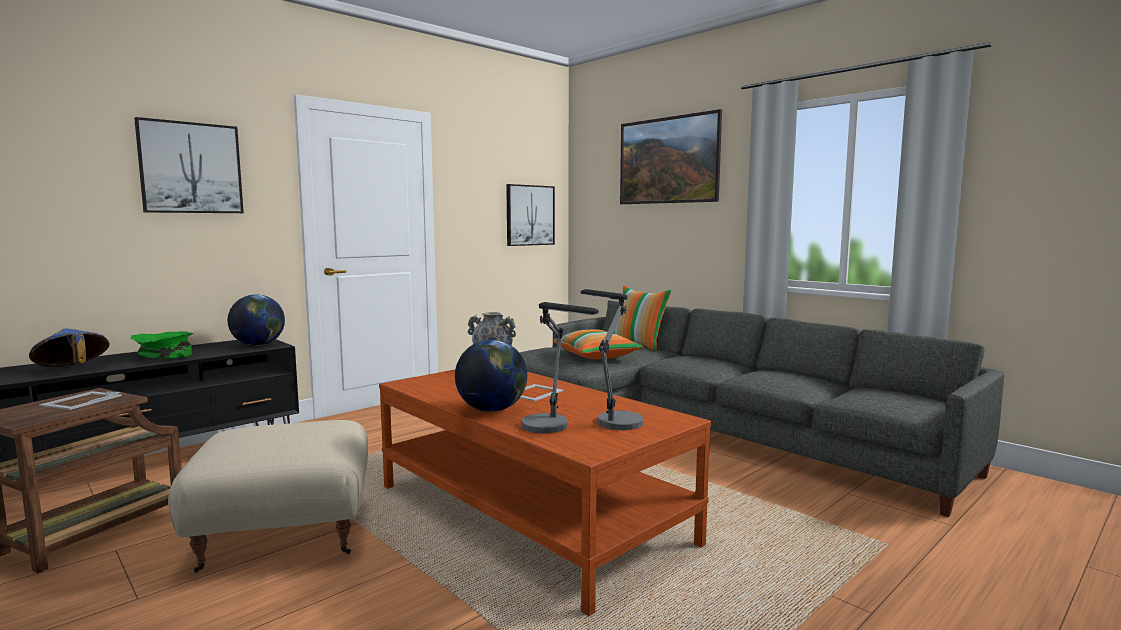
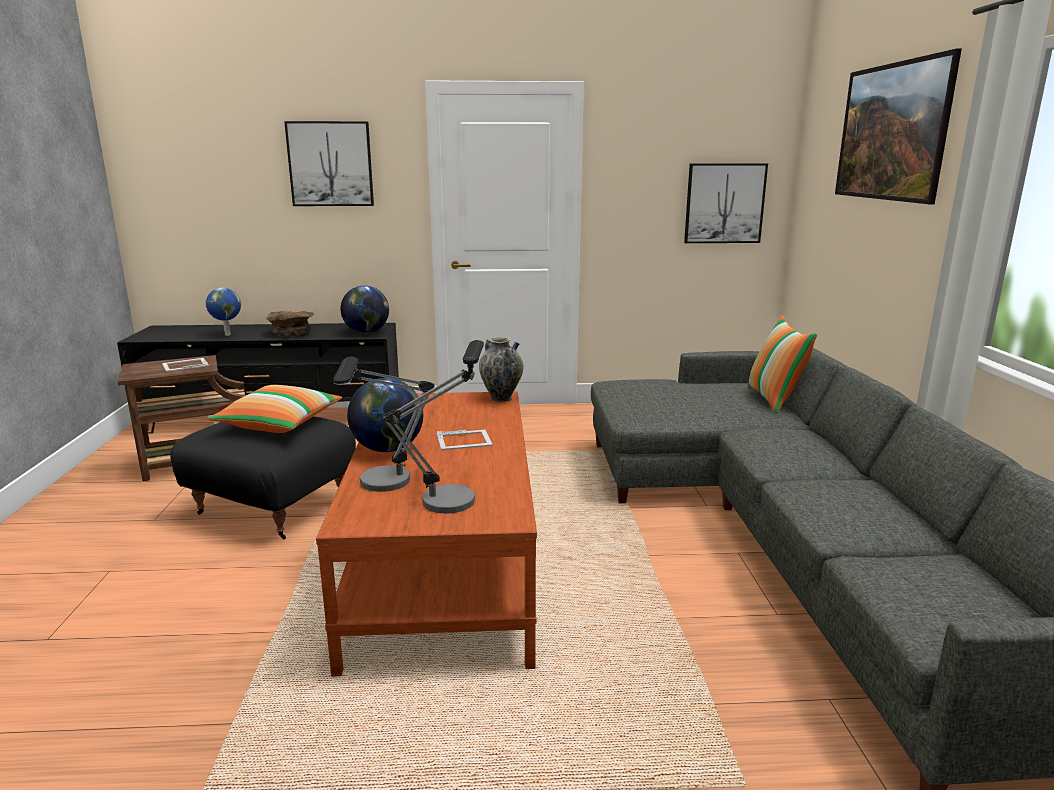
camera: 40 degrees right, 10 degrees up
blue hat [29,328,110,367] -> globe [206,288,241,336]
green bowl [131,331,193,359] -> brown bowl [266,311,314,337]
beige ottoman [168,420,368,573] -> black ottoman [170,416,356,539]
pillow [552,329,644,359] -> pillow moved to [209,385,342,433]

